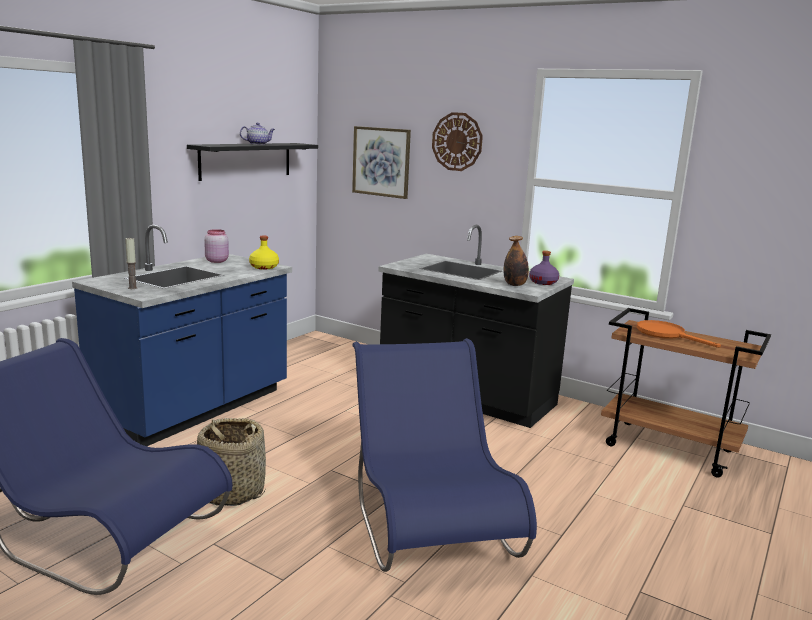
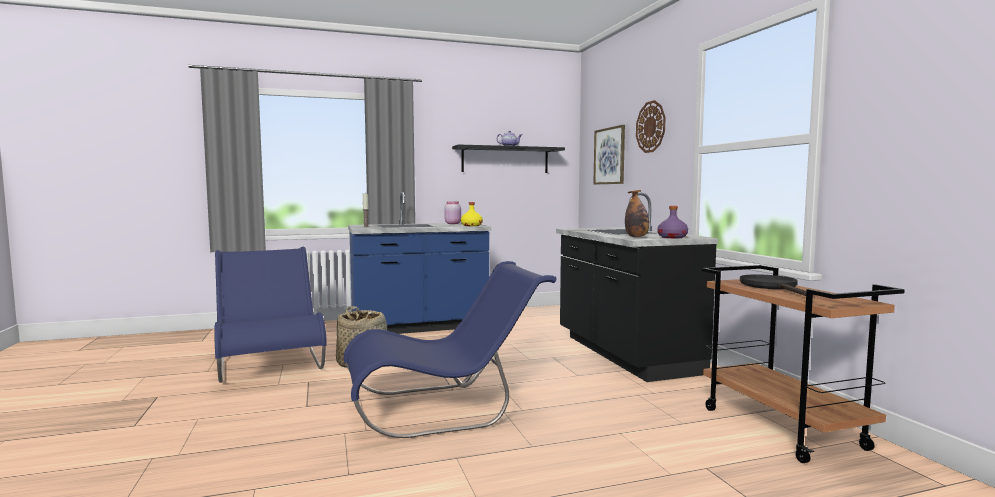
camera: 40 degrees right, 10 degrees down
blue chair [352,338,537,572] -> blue chair turned 45 degrees clockwise [344,261,557,438]
orange frying pan [637,320,721,348] -> black frying pan [740,274,806,296]

